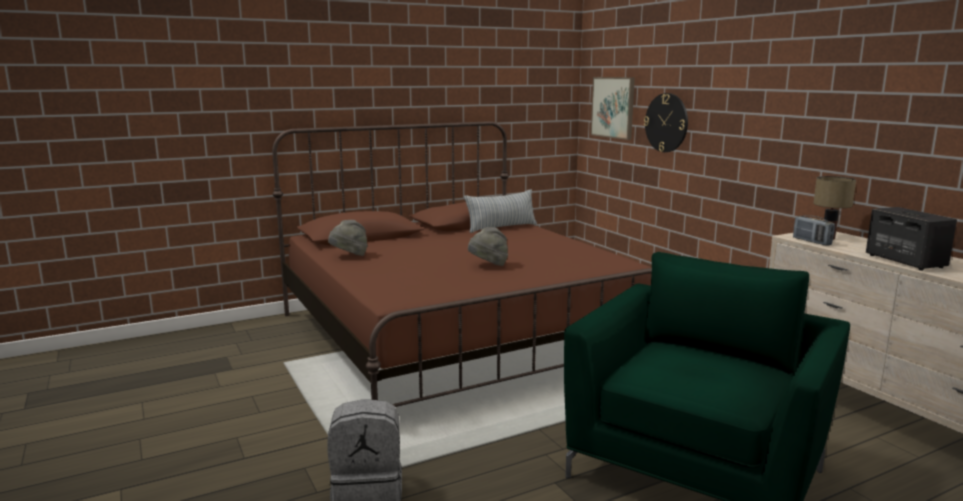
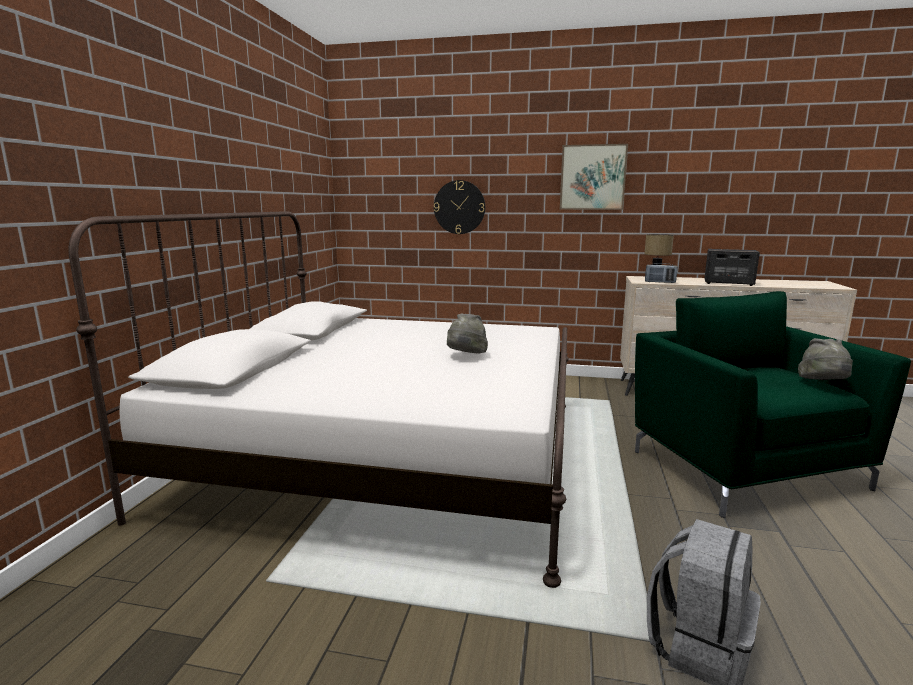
camera: 50 degrees left, 0 degrees up
brown bed [272,121,652,407] -> white bed [68,211,569,588]
grey hat [328,220,368,256] -> grey hat moved to [798,338,853,380]
pillow [464,189,537,233] -> none
picture [591,77,635,140] -> picture moved to [560,144,628,210]

